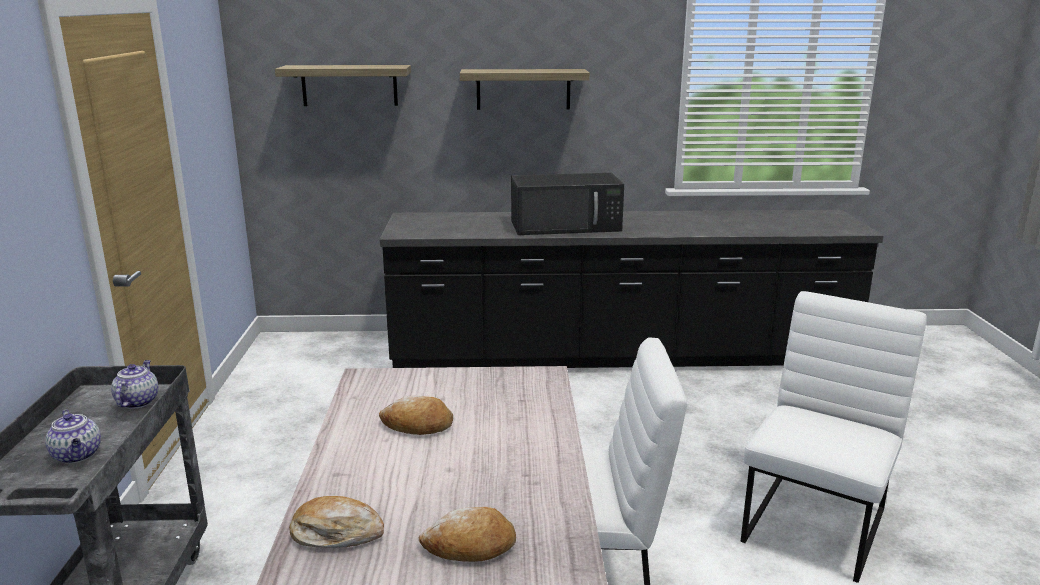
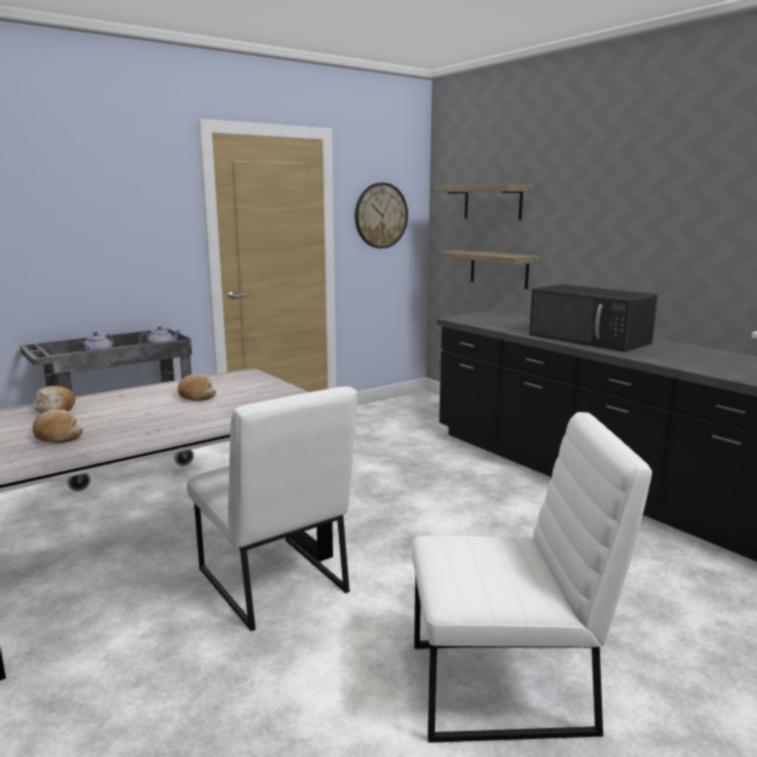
camera: 55 degrees right, 5 degrees down
shelf [460,69,590,110] -> shelf moved to [441,250,539,289]
none -> wall clock [355,183,408,249]

